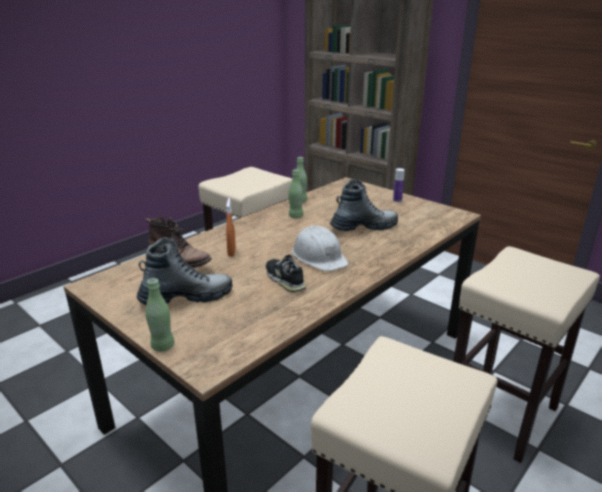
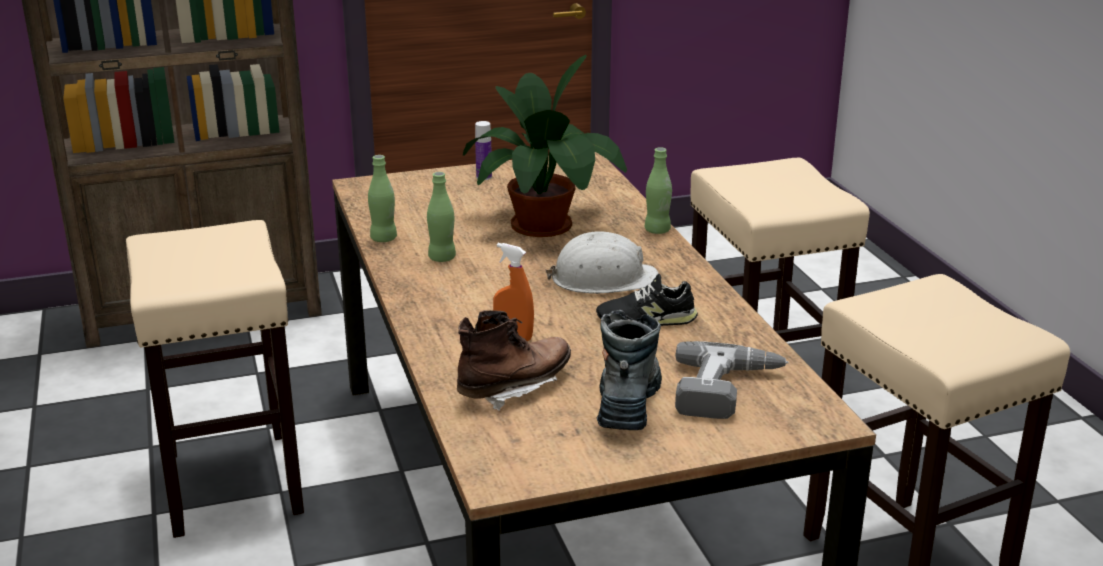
camera: 60 degrees left, 0 degrees up
green bottle [145,278,175,352] -> green bottle moved to [644,147,672,234]
boot [330,179,398,231] -> potted plant [463,55,627,237]
none -> power drill [675,341,789,419]

